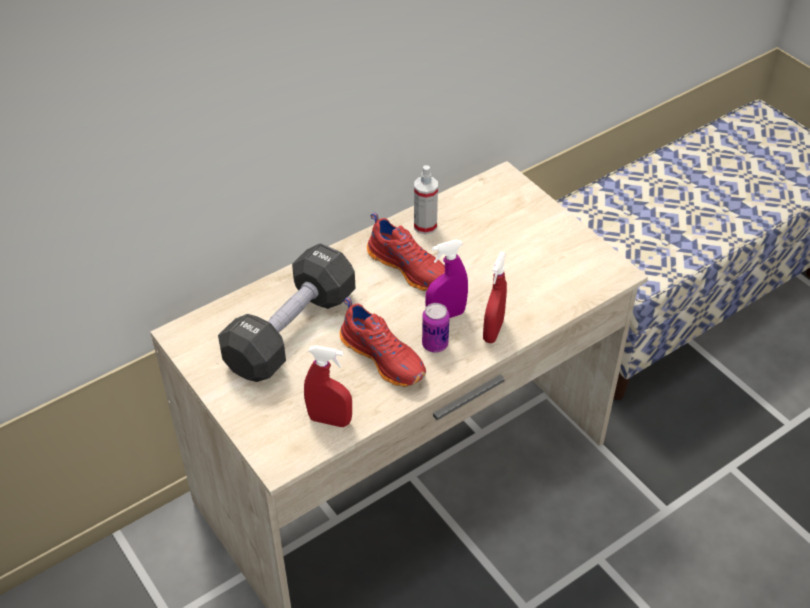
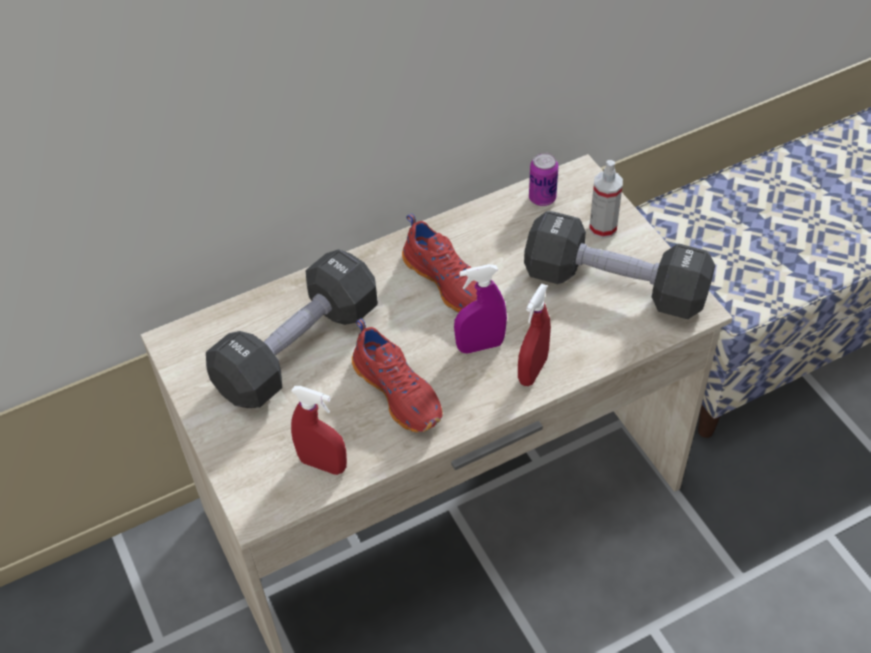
camera: 10 degrees right, 5 degrees up
spray bottle [414,165,438,235] -> spray bottle moved to [589,160,623,239]
can [422,303,450,353] -> can moved to [529,152,558,206]
none -> black dumbbell [524,211,715,319]

